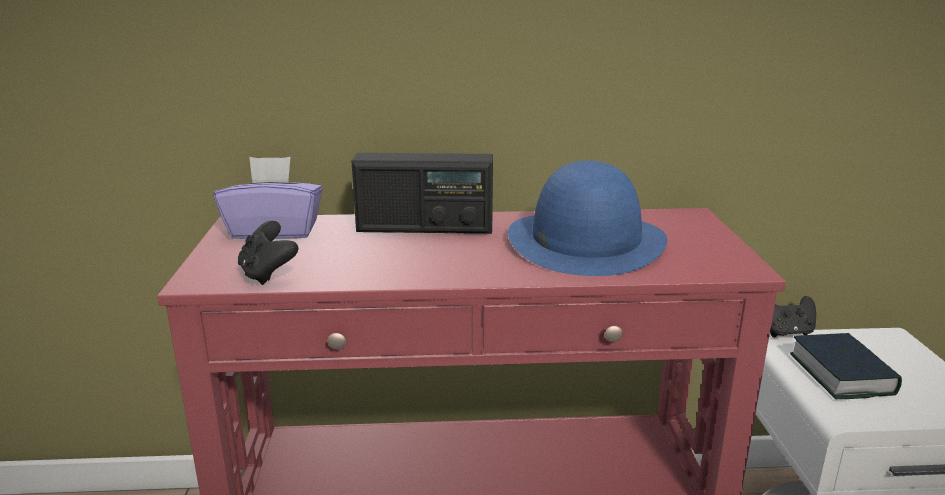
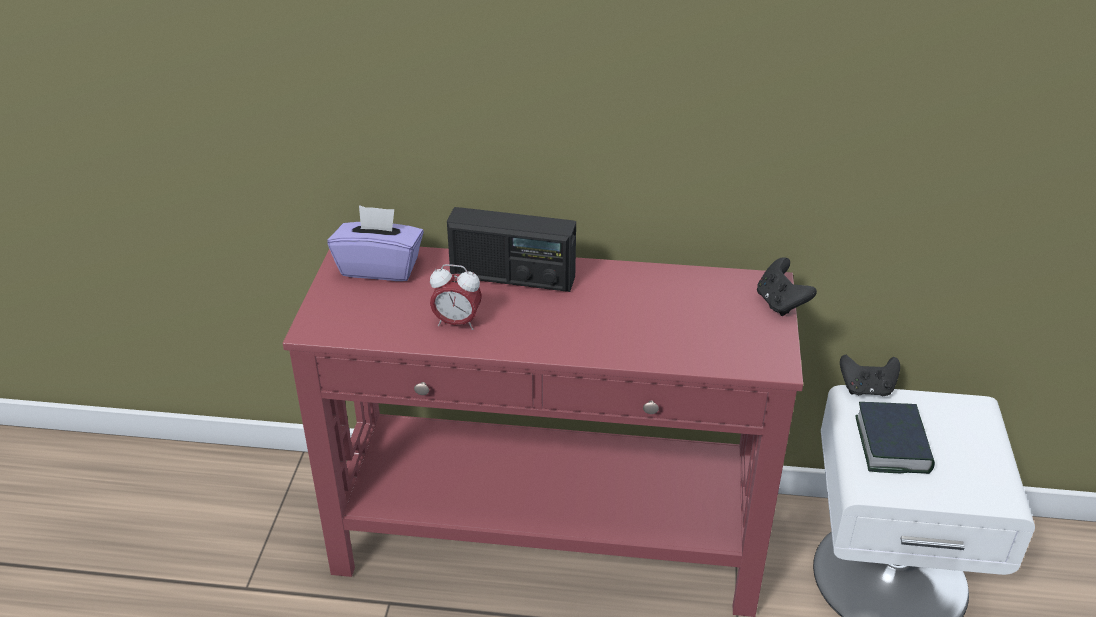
camera: 10 degrees right, 15 degrees up
black game controller [238,221,298,285] -> black game controller moved to [757,257,817,316]
blue hat [508,160,667,276] -> none
none -> alarm clock [430,264,482,330]

